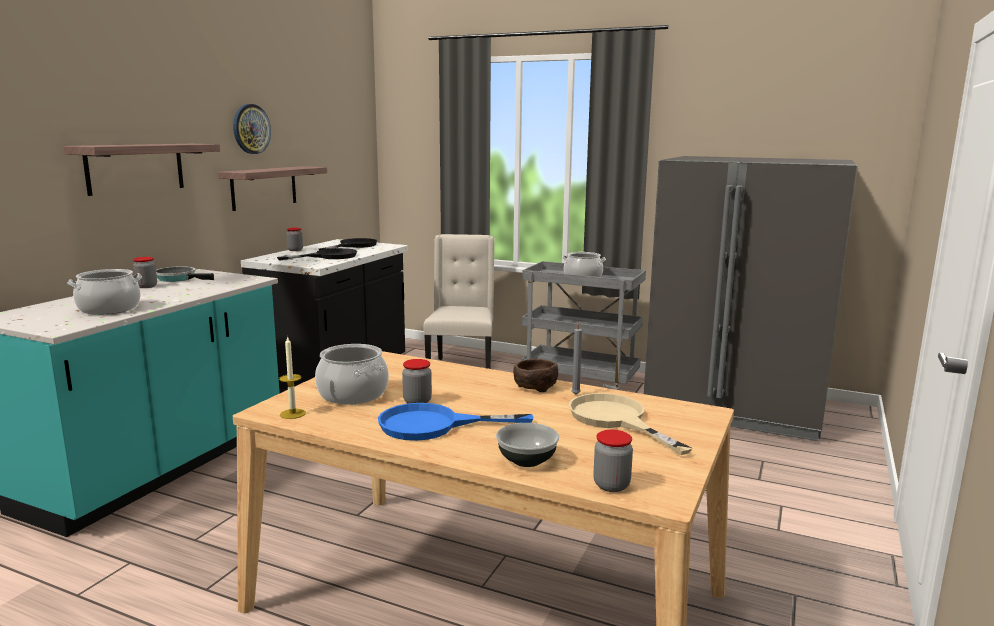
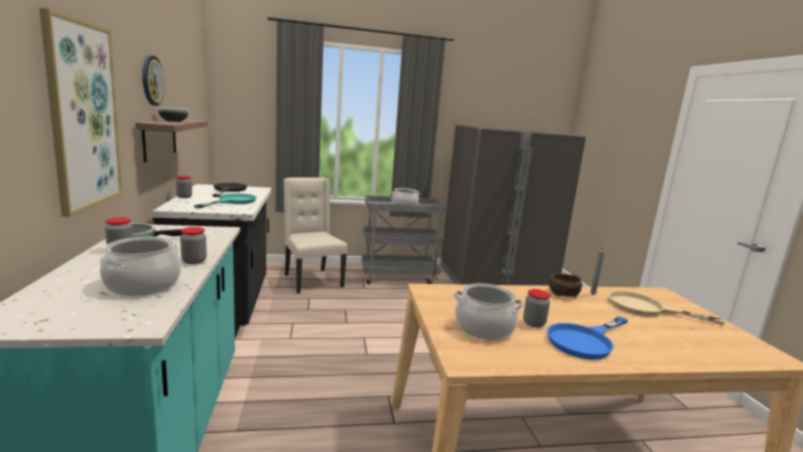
camera: 35 degrees left, 0 degrees up
shelf [64,144,220,196] -> picture [39,8,123,217]
black frying pan [277,248,357,260] -> turquoise frying pan [194,193,257,209]
candle [279,336,306,419] -> none
bowl [496,423,559,467] -> bowl moved to [157,107,189,122]
jar [593,430,633,492] -> jar moved to [180,227,207,264]

